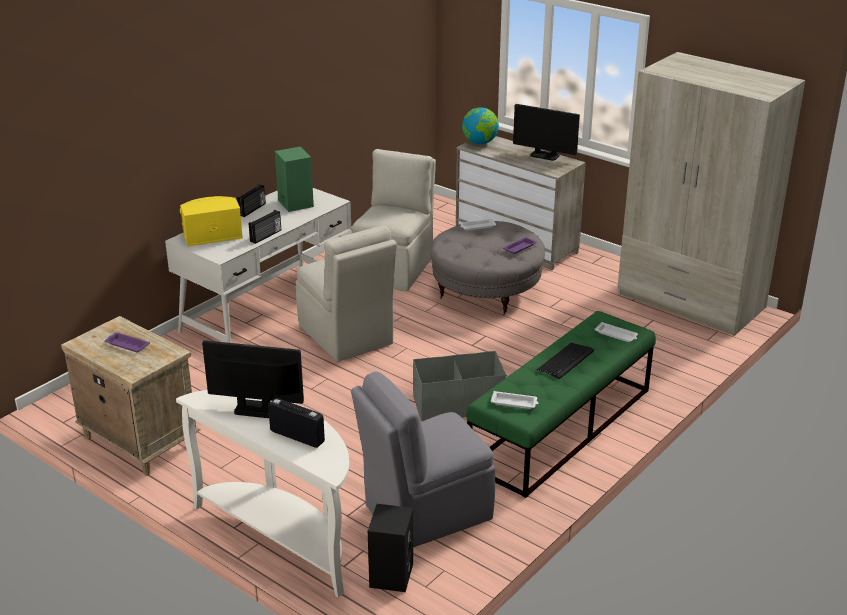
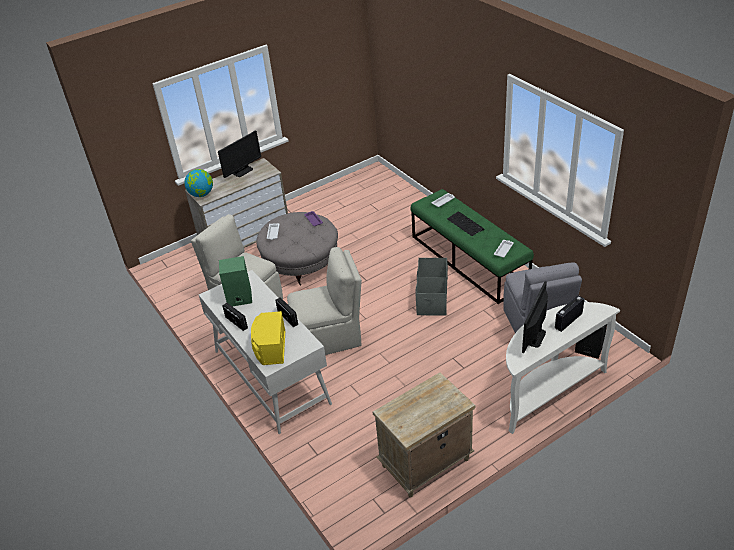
camera: 70 degrees left, 10 degrees up
purple tray [105,332,150,352] -> none
beige wardrobe [617,52,805,336] -> none

